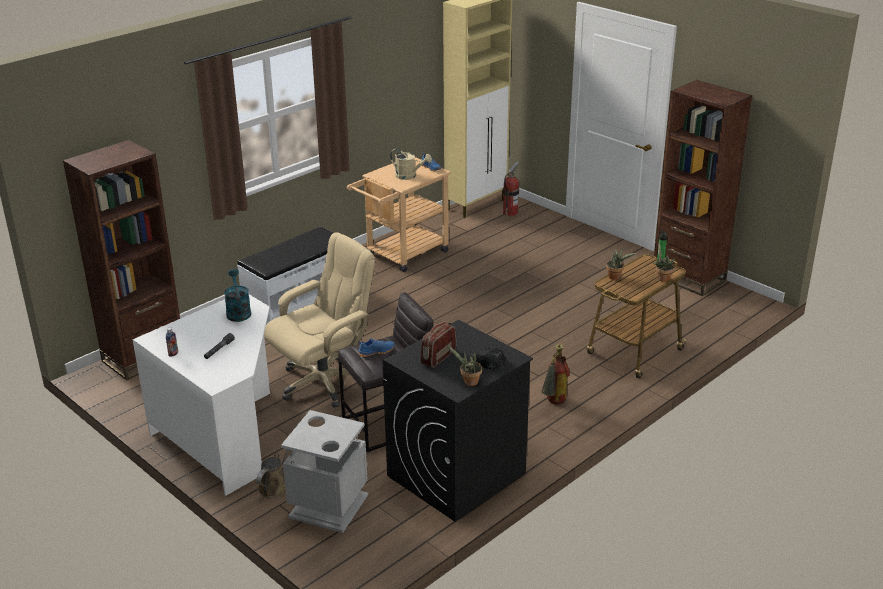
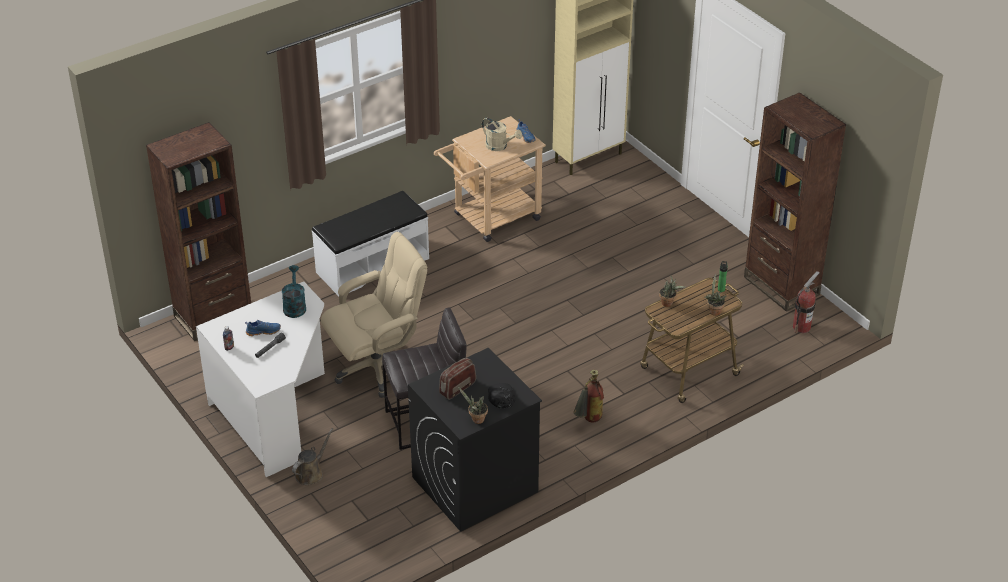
camera: 10 degrees right, 10 degrees up
grey trash can [281,410,368,533] -> none
blue shoe [358,338,395,357] -> blue shoe moved to [245,320,281,336]
fire extinguisher [503,161,519,216] -> fire extinguisher moved to [793,271,820,333]

